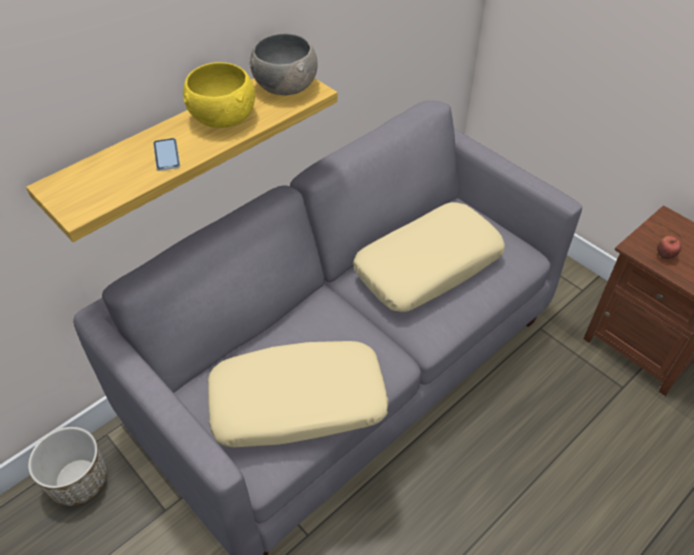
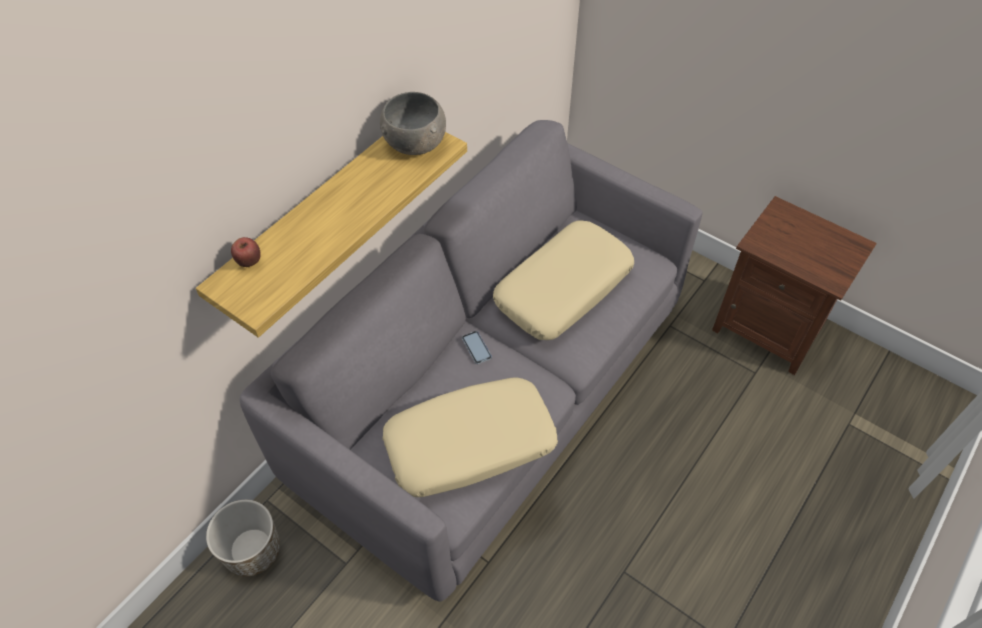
camera: 10 degrees left, 5 degrees up
phone [153,138,180,171] -> phone moved to [462,331,492,364]
yellow bowl [183,62,255,128] -> none
apple [657,236,681,259] -> apple moved to [231,237,261,267]

